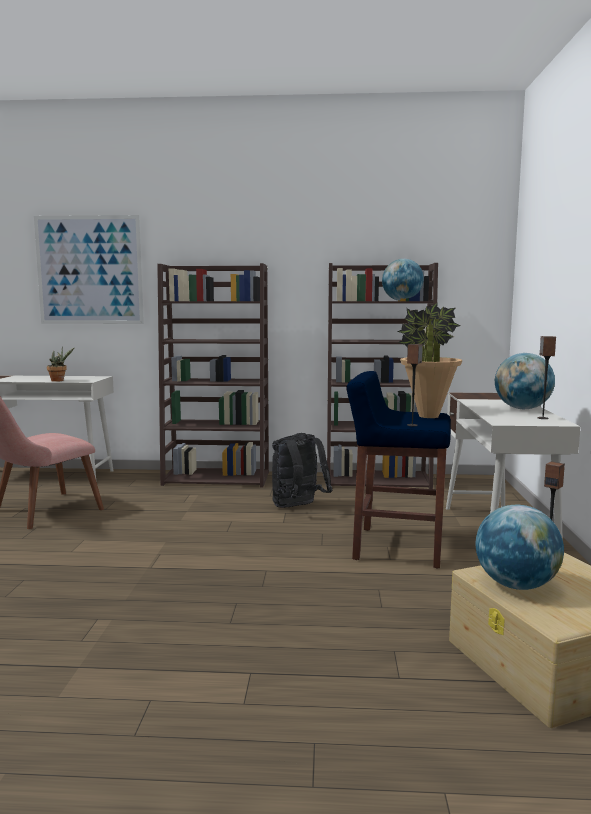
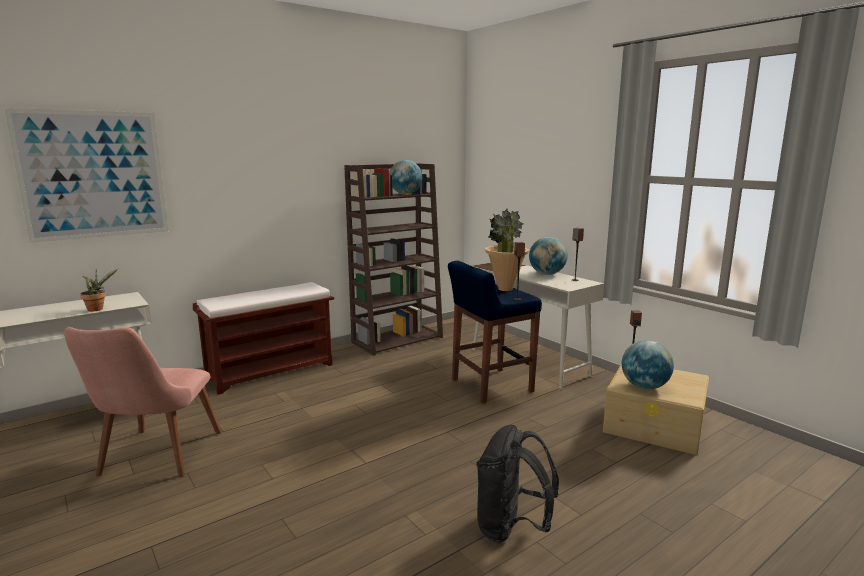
camera: 40 degrees left, 5 degrees up
brown bookcase [157,263,269,488] -> brown bench [193,282,334,395]
black backpack [272,433,333,508] -> black backpack moved to [476,425,559,543]

